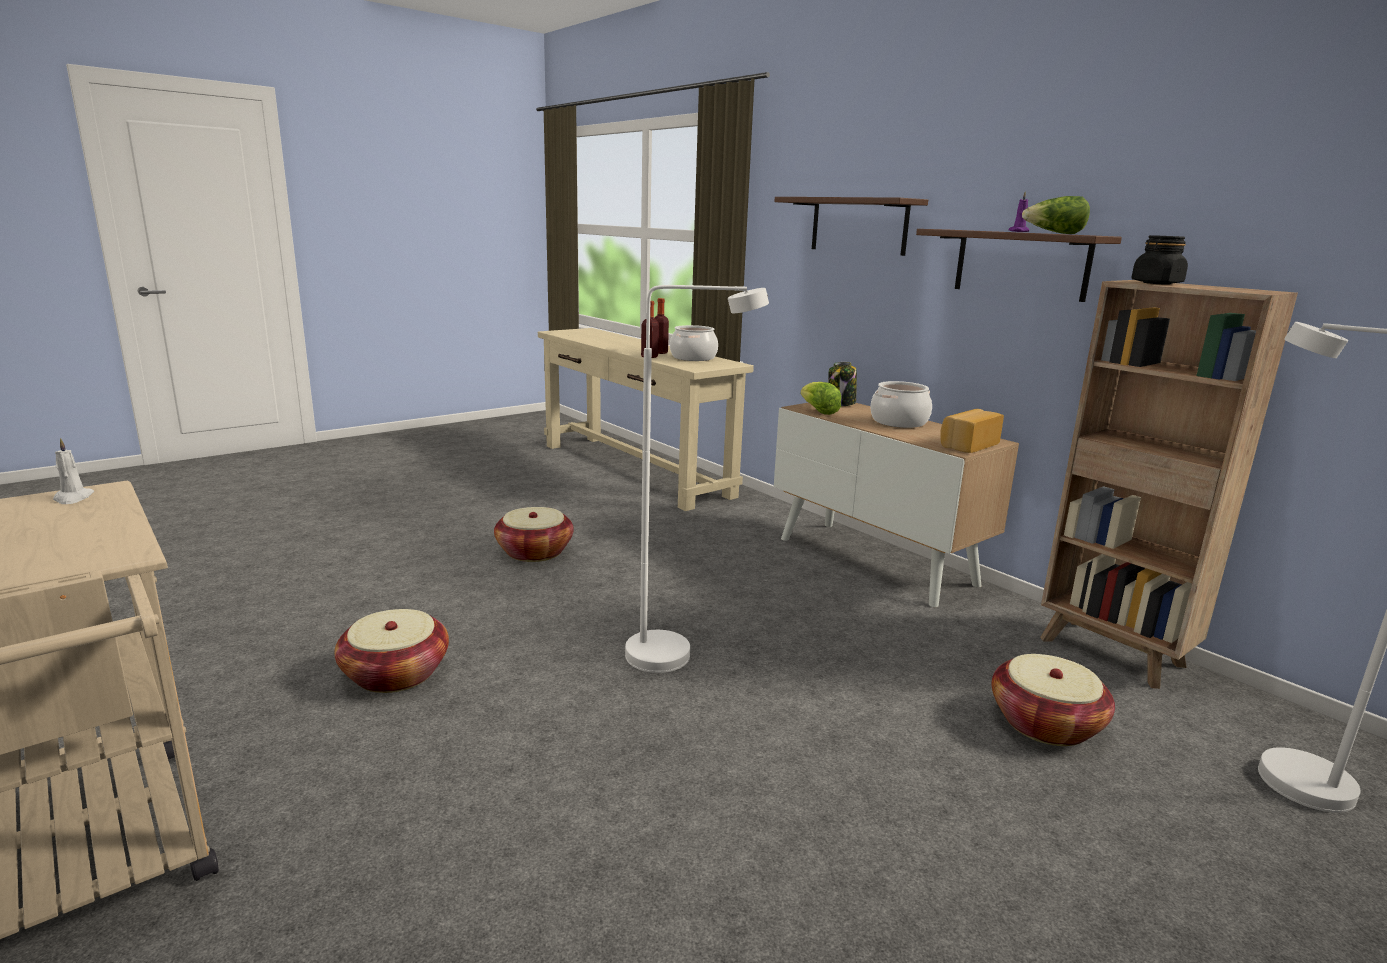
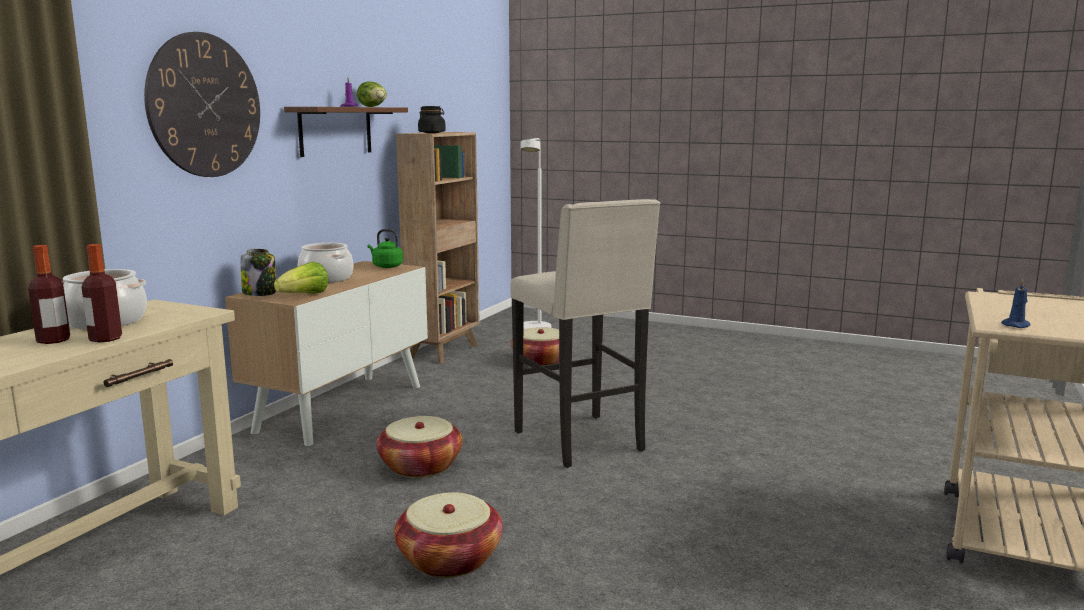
camera: 115 degrees left, 5 degrees down
white candle [53,438,94,504] -> blue candle [1001,279,1030,328]
basket [334,609,449,693] -> basket moved to [376,416,463,478]
white floor lamp [625,285,769,673] -> beige stool [510,199,660,468]
brown shelf [774,197,928,256] -> wall clock [144,32,260,177]
bread [940,409,1004,453] -> green kettle [368,229,403,268]

